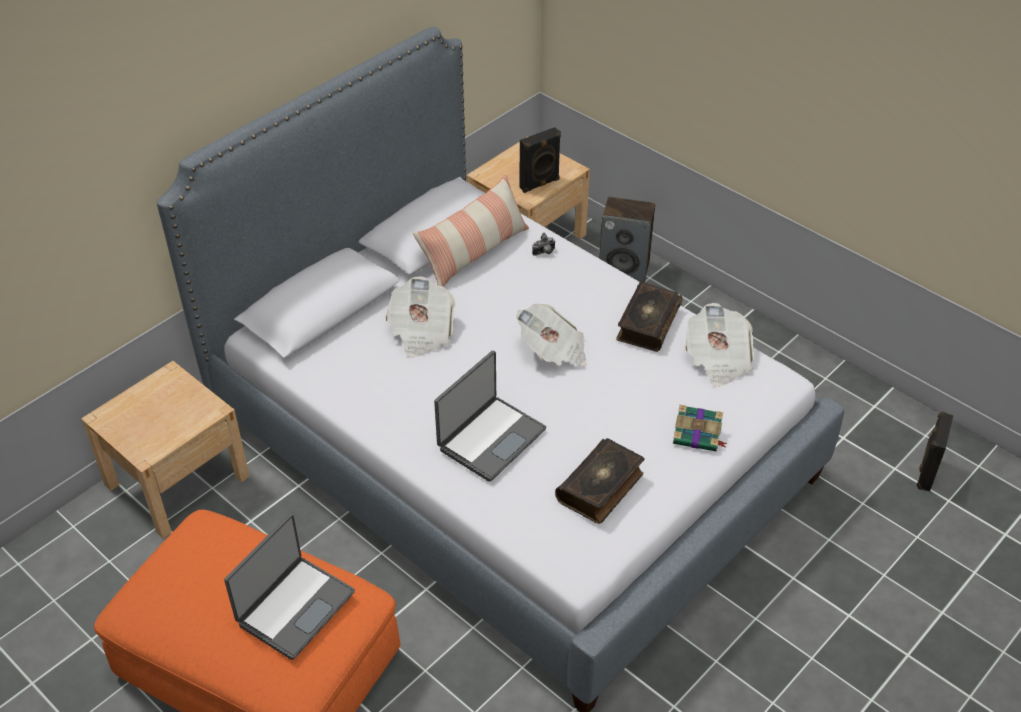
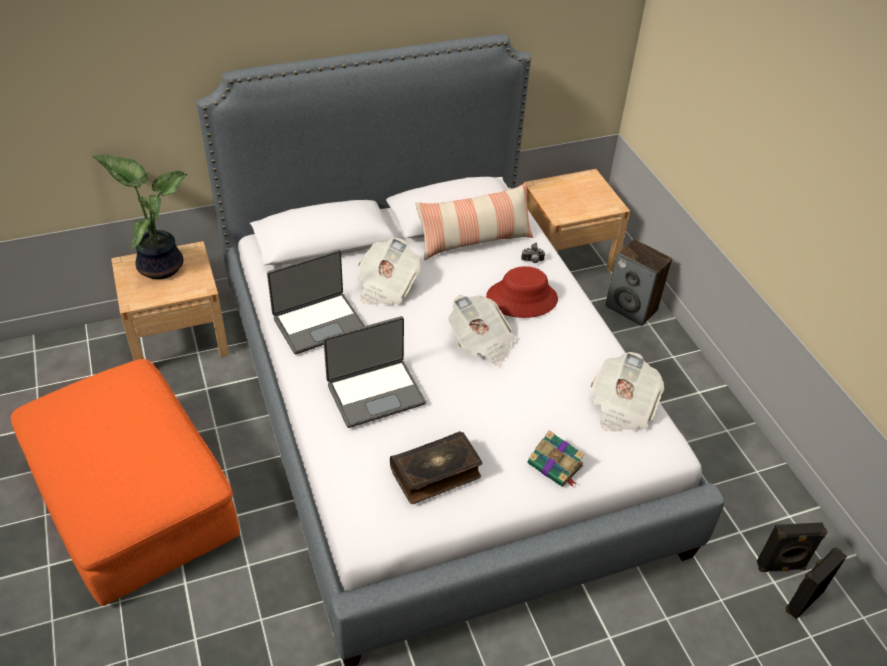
camera: 25 degrees right, 0 degrees up
laptop [224,514,355,660] -> laptop moved to [267,250,365,355]
black speaker [519,127,561,193] -> black speaker moved to [757,522,828,572]
book [616,282,683,352] -> none
none -> potted plant [93,155,187,279]
none -> red hat [486,266,558,318]

